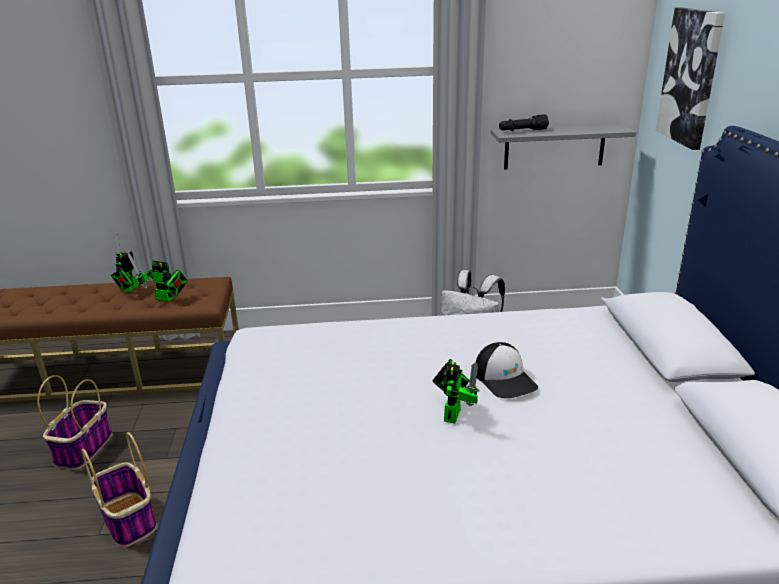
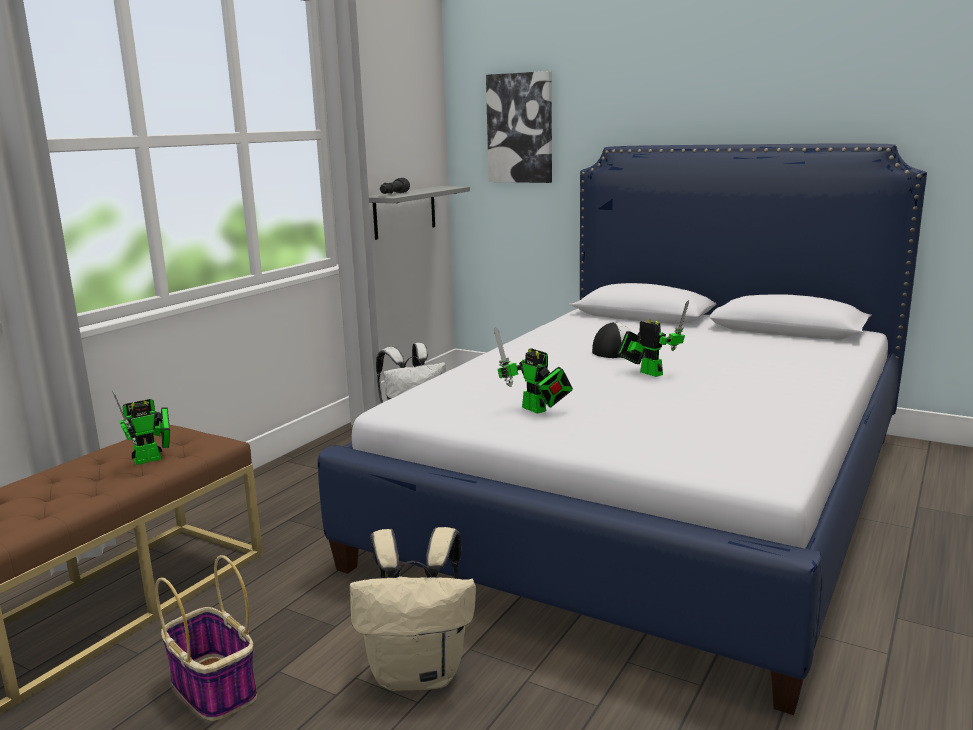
camera: 55 degrees left, 10 degrees down
basket [82,432,156,547] -> beige backpack [350,527,476,691]
toy robot [111,231,138,292] -> toy robot moved to [494,327,573,414]

